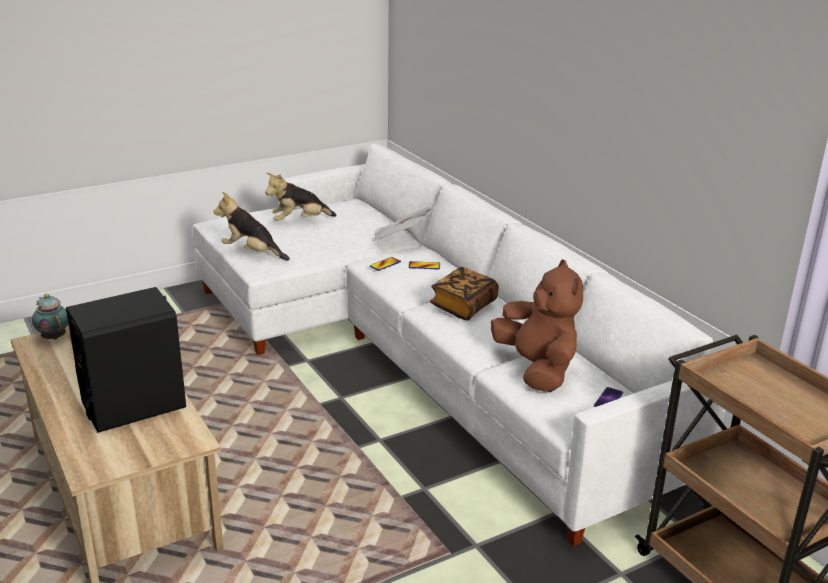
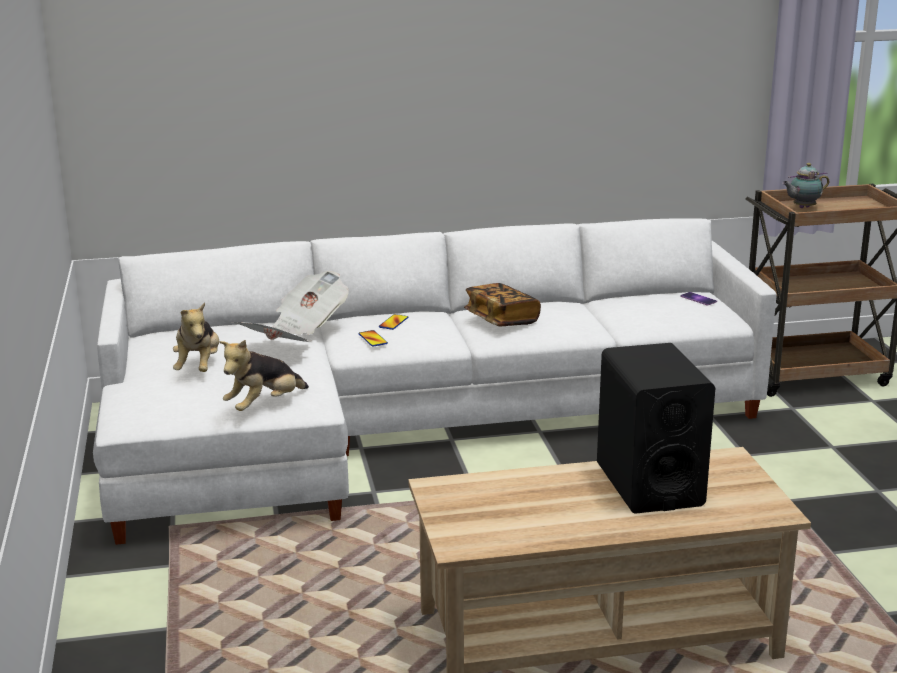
camera: 70 degrees left, 5 degrees down
teapot [32,294,68,340] -> teapot moved to [782,163,829,208]
brown plush toy [491,259,583,392] -> none
none -> newspaper [230,322,311,342]

